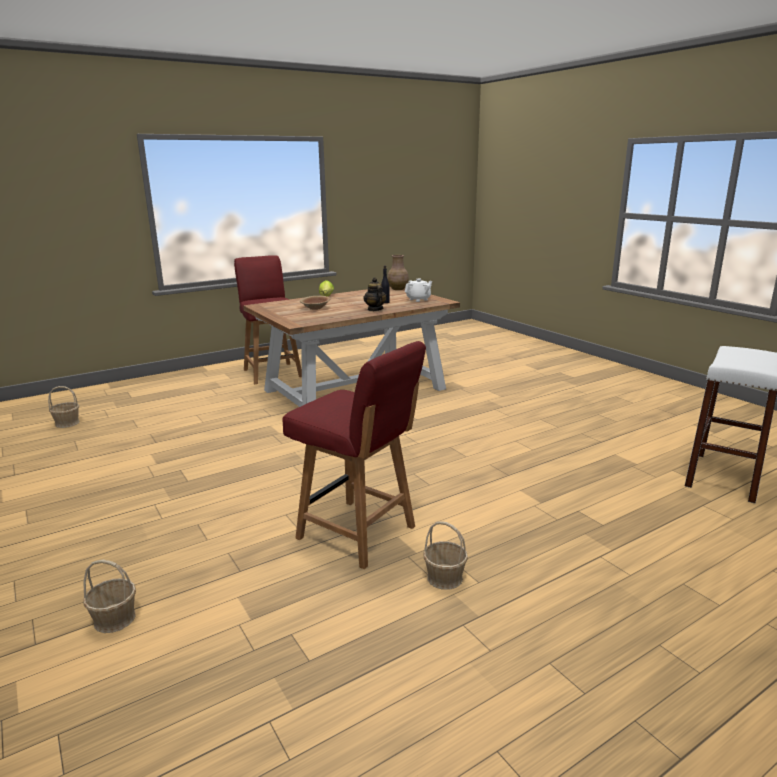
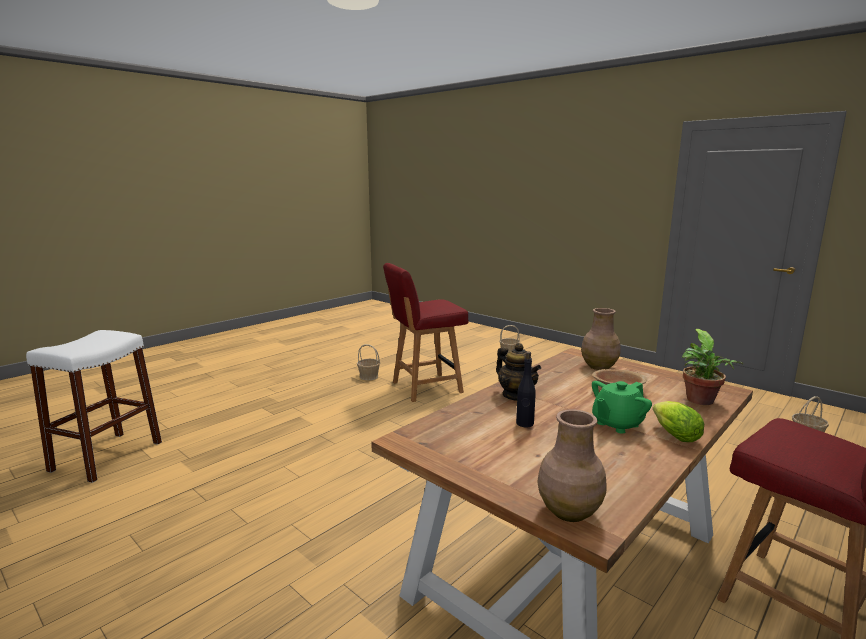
camera: 165 degrees right, 5 degrees down
red chair [282,341,426,569] -> red chair turned 45 degrees counterclockwise [383,263,469,402]
white teapot [405,279,432,302] -> none
none -> brown vase [581,308,621,370]
none -> green teapot [592,381,652,434]
none -> potted plant [682,329,744,405]

